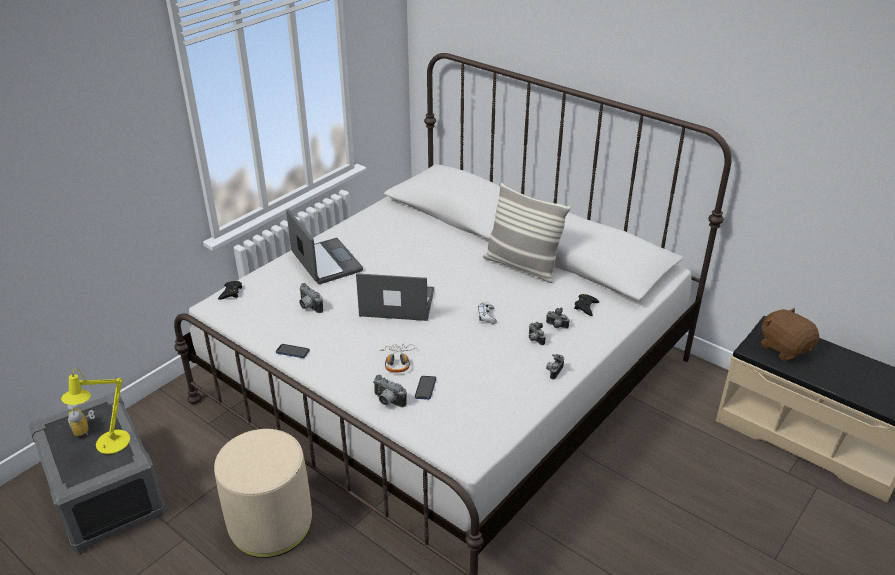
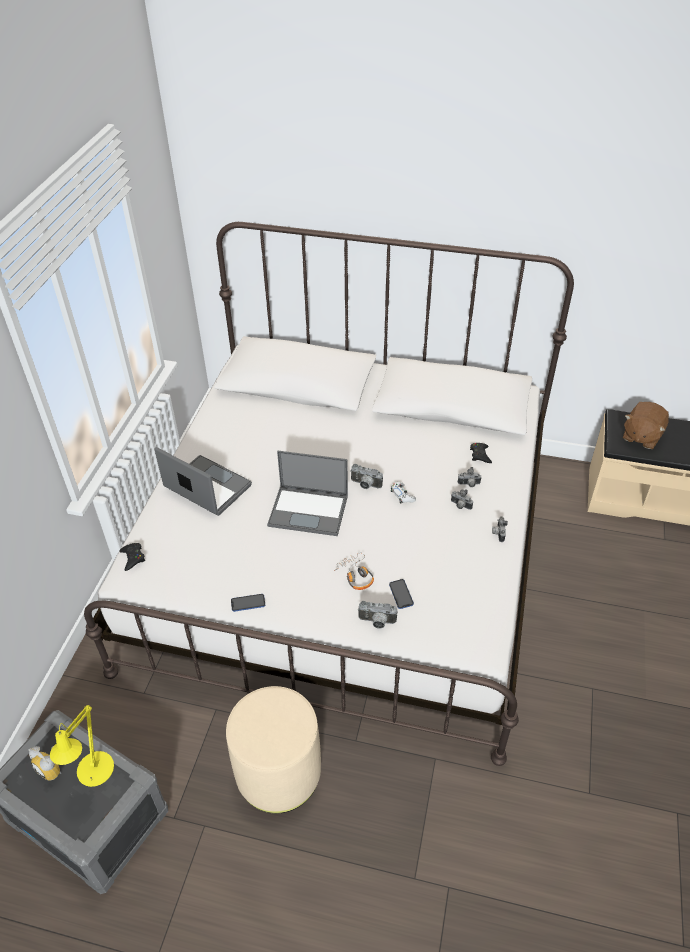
camera: 25 degrees left, 10 degrees up
camera [299,283,323,313] -> camera moved to [350,464,383,489]
laptop [356,273,434,321] -> laptop turned 150 degrees counterclockwise [267,451,348,536]
pillow [483,183,571,283] -> none
brown plush toy [761,308,819,361] -> brown plush toy turned 90 degrees counterclockwise [623,402,669,449]

